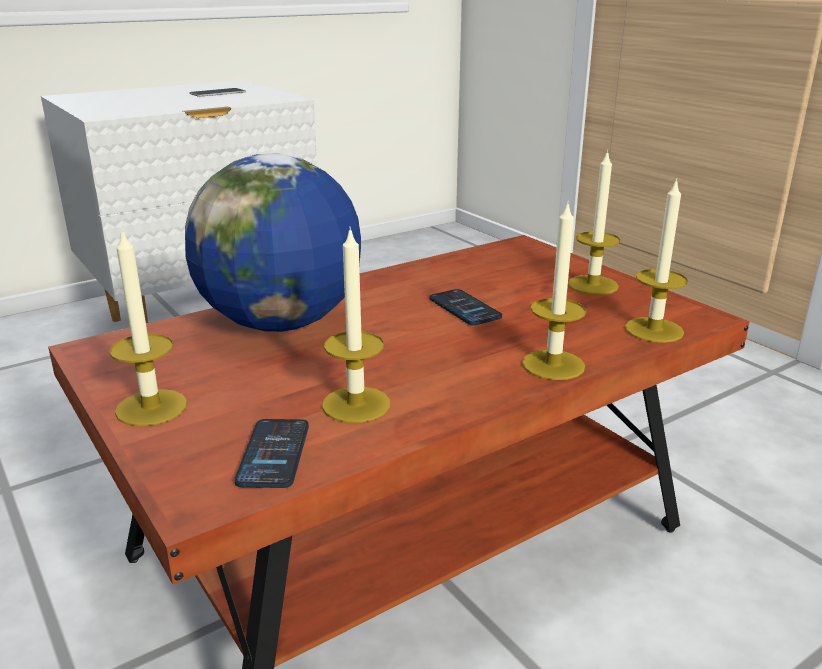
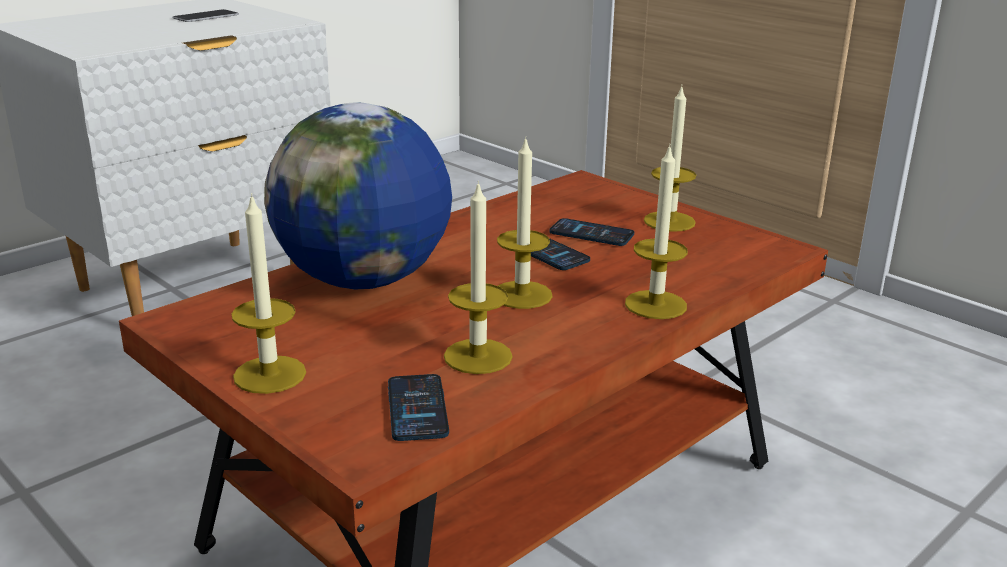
camera: 10 degrees left, 0 degrees up
candle [625,178,688,343] -> candle moved to [497,136,553,309]
none -> phone [549,218,634,246]

